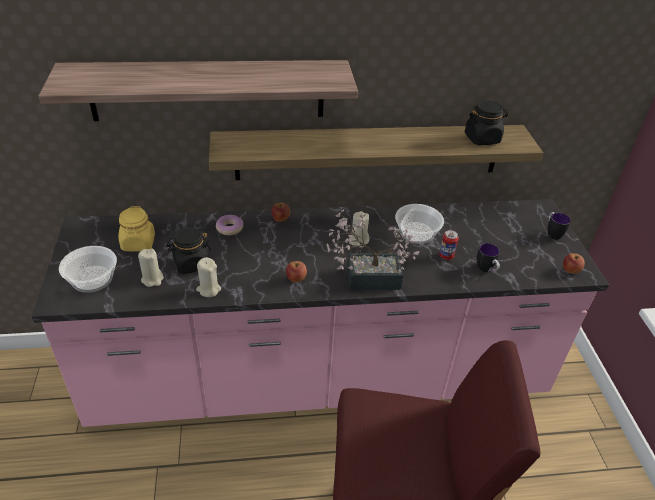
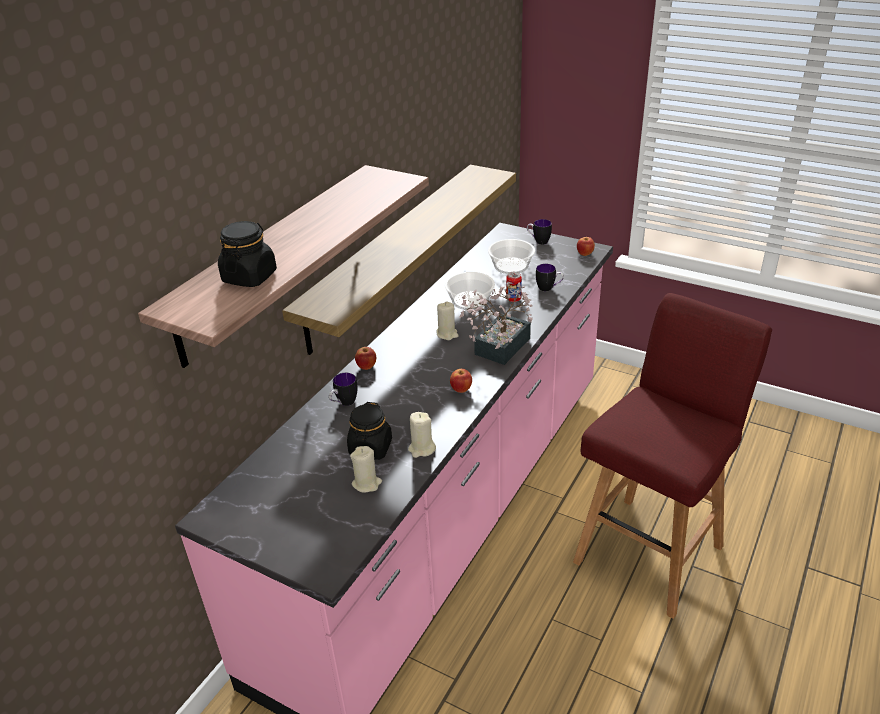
camera: 50 degrees left, 5 degrees down
bowl [59,246,117,293] -> bowl moved to [488,239,535,274]
yellow jar [119,206,155,252] -> none
donut [216,215,243,235] -> mug [329,373,358,406]
black jar [465,101,508,145] -> black jar moved to [218,221,277,287]

